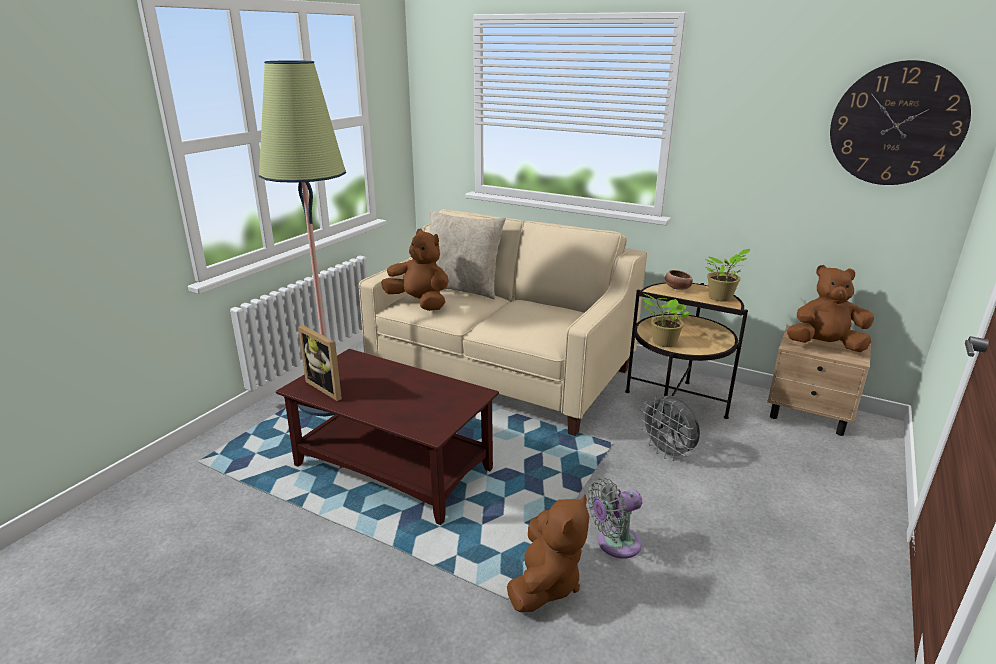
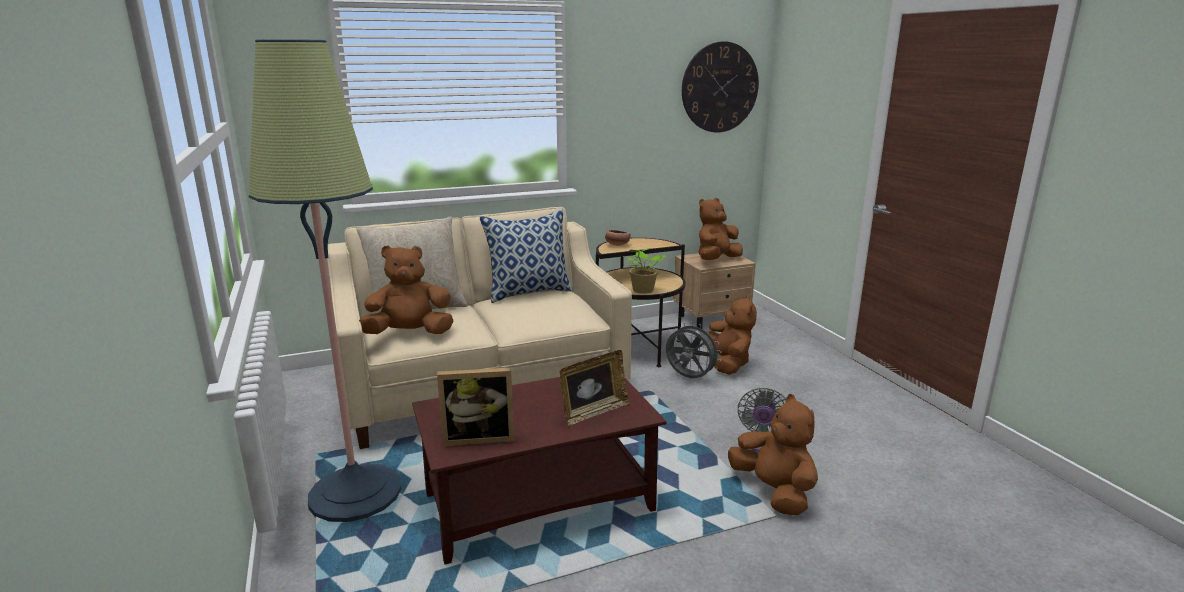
camera: 50 degrees left, 5 degrees down
grey fan [640,395,700,461] -> grey fan turned 150 degrees counterclockwise [666,322,722,378]
potted plant [705,249,750,302] -> none
none -> pillow [479,208,574,303]
none -> picture frame [560,350,629,425]
none -> brown plush toy [704,295,757,375]

